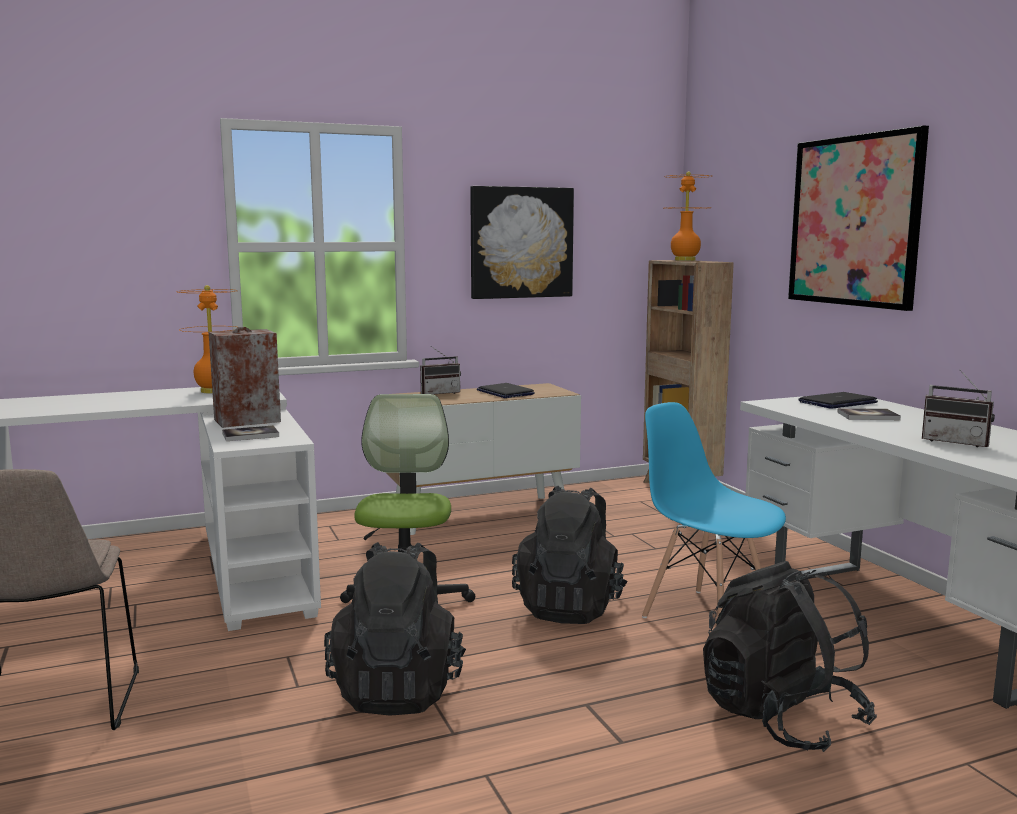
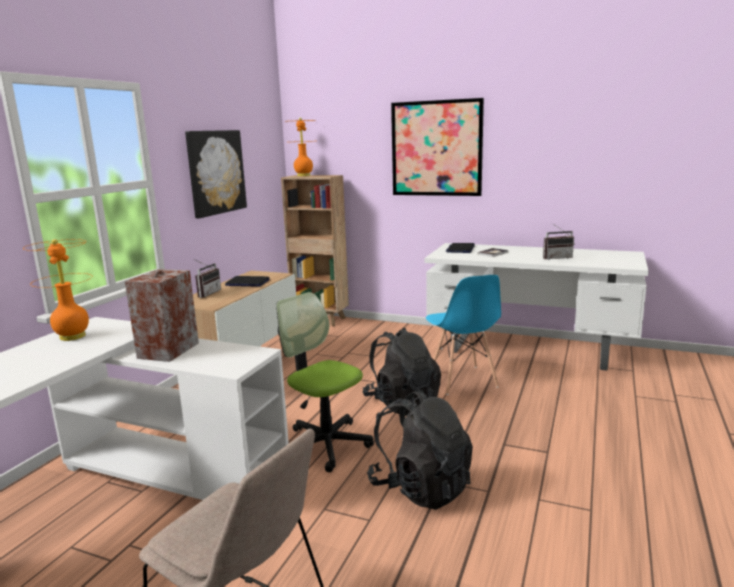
camera: 45 degrees left, 5 degrees up
book [222,425,279,441] -> none
blue chair [642,402,786,618] -> blue chair turned 105 degrees counterclockwise [426,275,501,395]
black backpack [703,561,877,752] -> none

